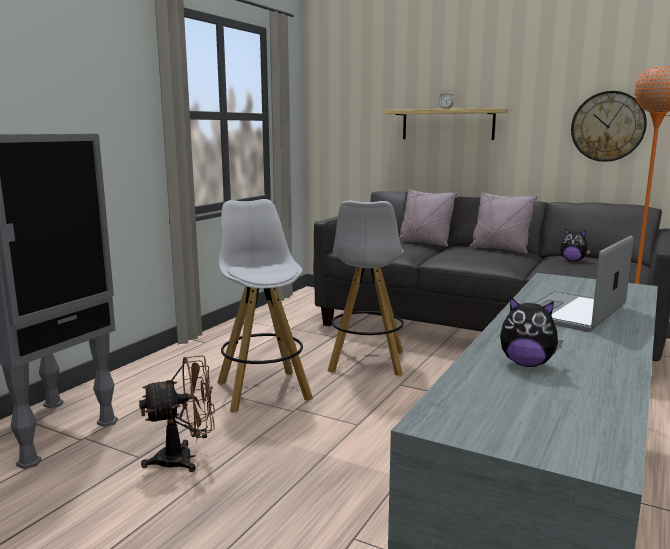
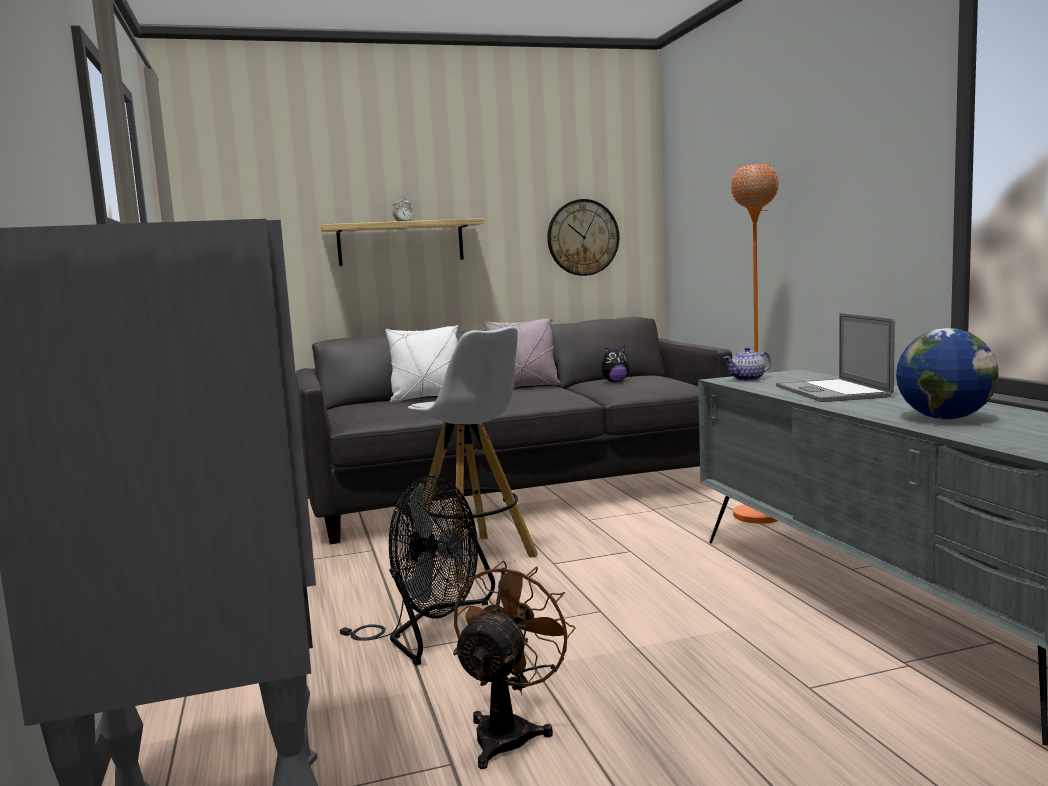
camera: 45 degrees left, 5 degrees down
white stool [217,199,313,413] -> black fan [340,476,495,666]
purple pillow [399,189,457,247] -> white pillow [385,325,458,403]
plush toy [500,296,564,367] -> globe [896,328,999,420]
none -> teapot [724,347,771,381]

